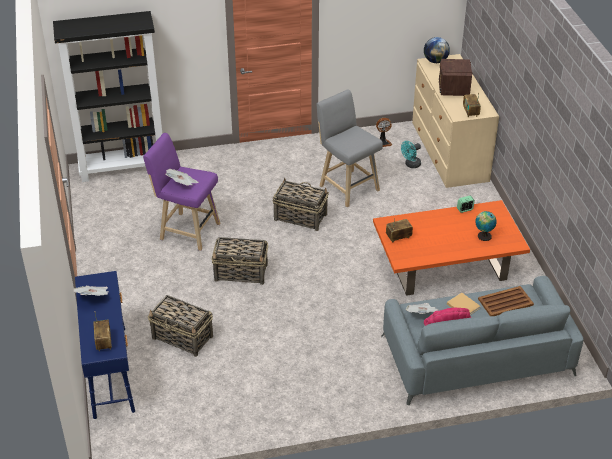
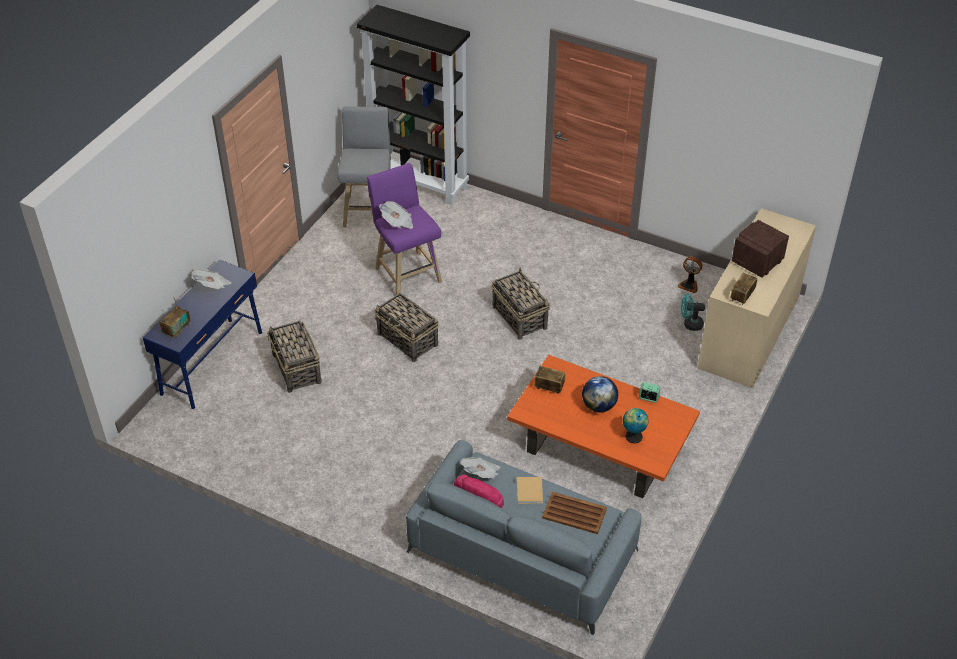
camera: 40 degrees right, 5 degrees up
grey stool [317,89,383,207] -> grey stool moved to [338,106,391,227]
globe [424,37,450,63] -> globe moved to [582,376,618,412]

